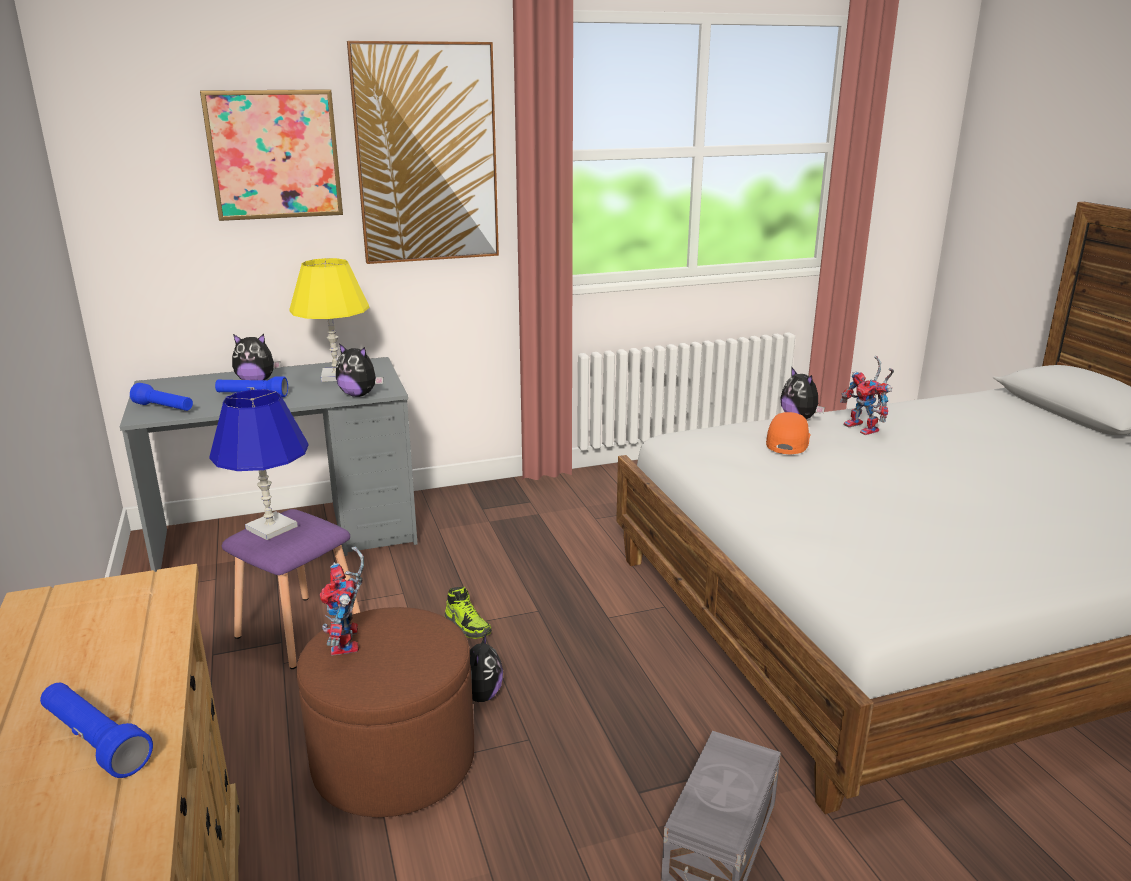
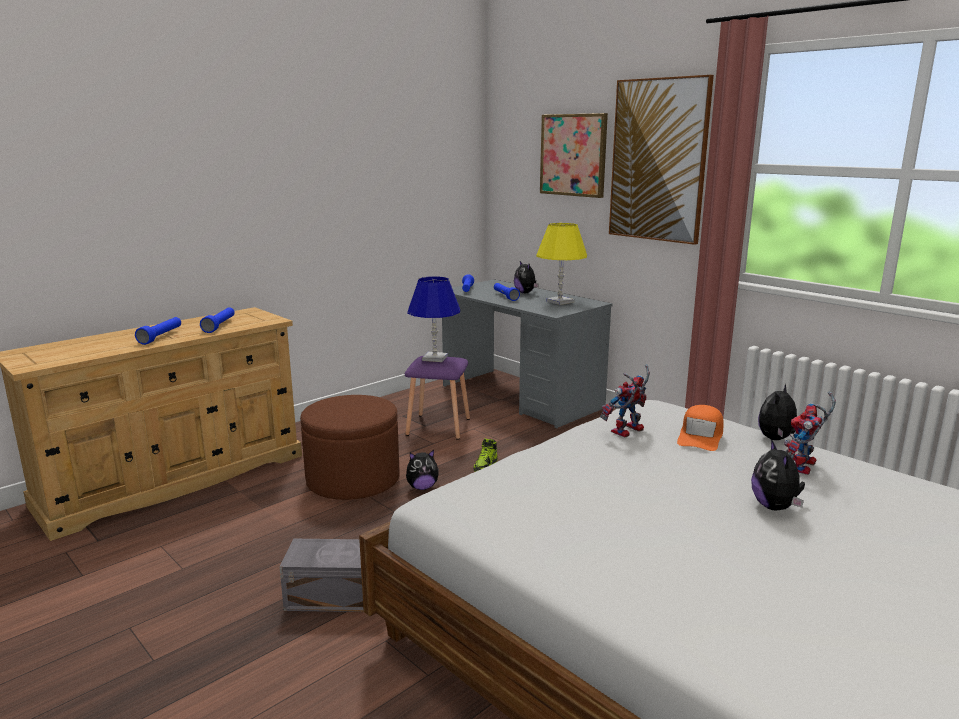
camera: 65 degrees right, 5 degrees down
toy robot [320,546,364,656] -> toy robot moved to [600,365,650,437]
plush toy [336,343,383,397] -> plush toy moved to [751,439,805,511]
orange cap [766,412,811,454] -> orange cap turned 120 degrees clockwise [677,405,724,451]
none -> blue flashlight [200,307,235,333]

